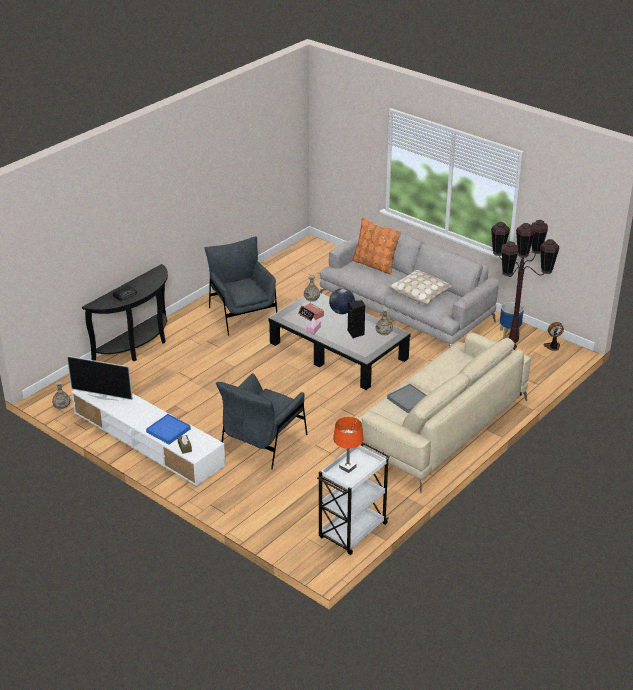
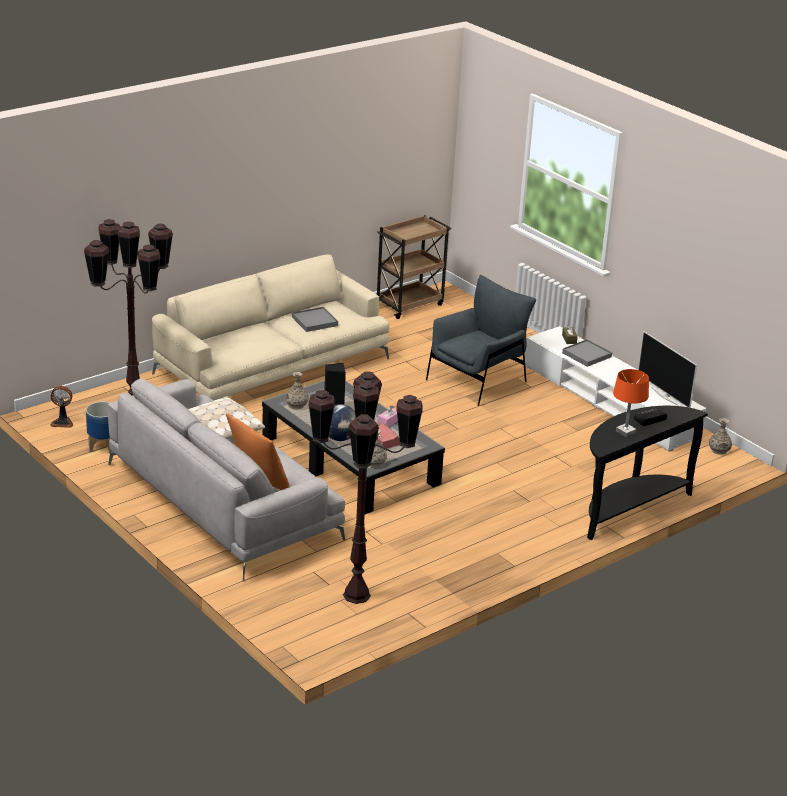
camera: 170 degrees left, 5 degrees down
television [67,356,133,401] -> television turned 150 degrees counterclockwise [638,331,697,408]
blue tray [146,414,191,444] -> grey tray [562,339,612,367]
grey armchair [205,236,277,336] -> none
white cart [317,442,390,555] -> brown cart [377,215,451,319]
orange table lamp [333,417,364,473] -> orange table lamp moved to [613,369,649,437]
none -> brown floor lamp [309,371,423,604]

